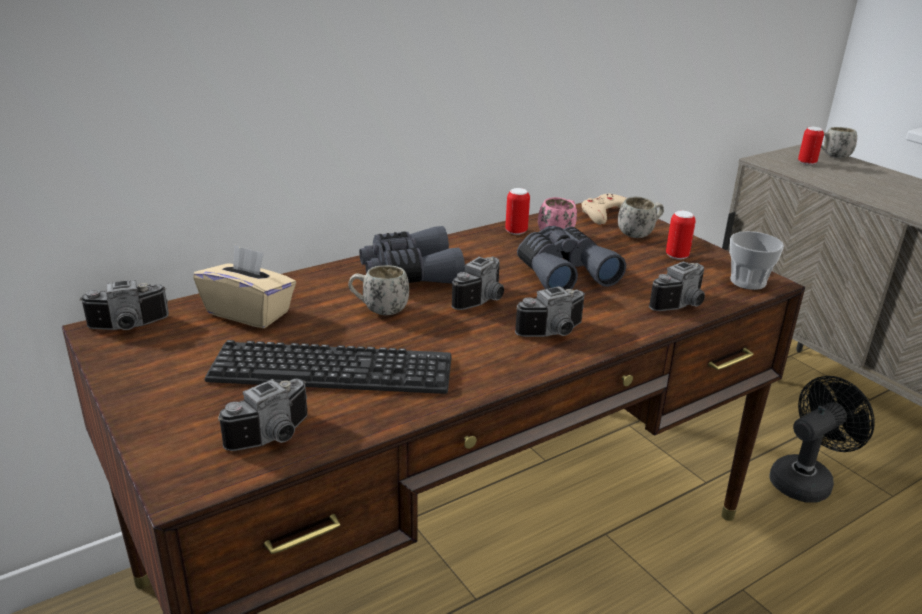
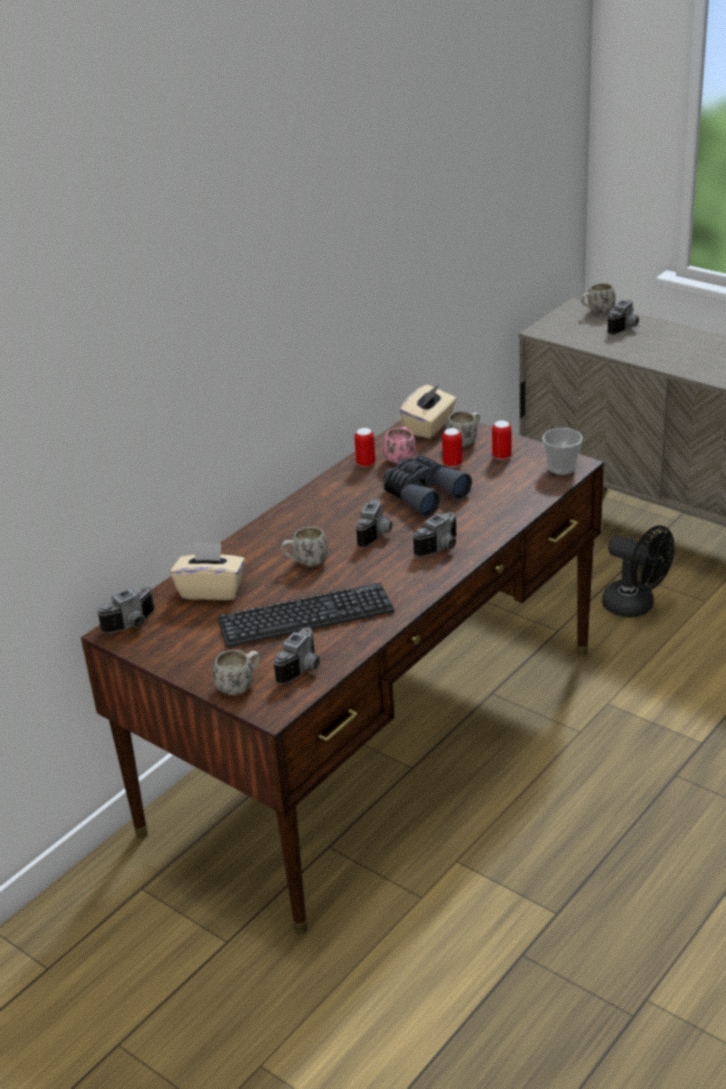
camera: 15 degrees left, 5 degrees up
grey binoculars [359,226,465,284] -> none
beige game controller [581,194,626,225] -> beige tissue box [399,383,456,439]
camera [649,261,705,311] -> camera moved to [607,299,639,335]
black fan [769,376,875,503] -> black fan turned 90 degrees clockwise [602,525,674,618]
can [798,127,824,165] -> can moved to [442,428,462,468]
none -> white mug [212,650,261,695]

